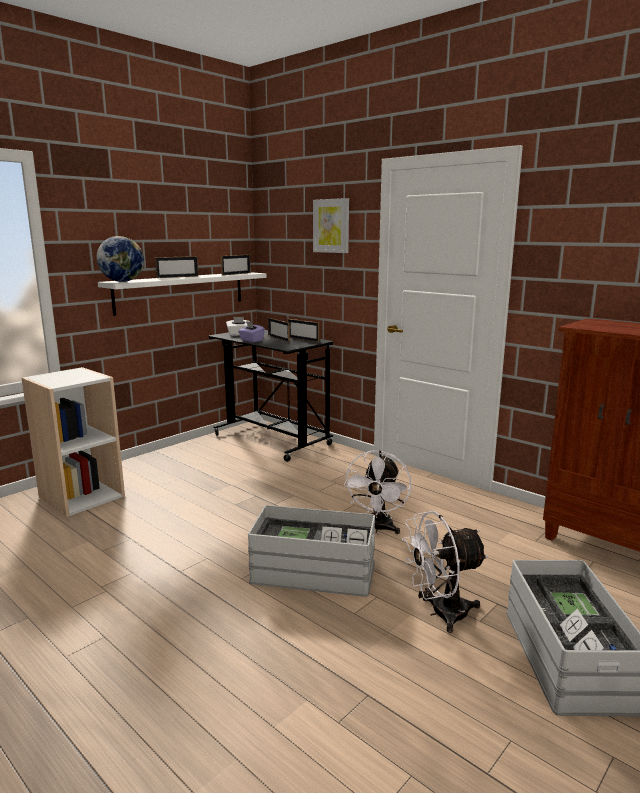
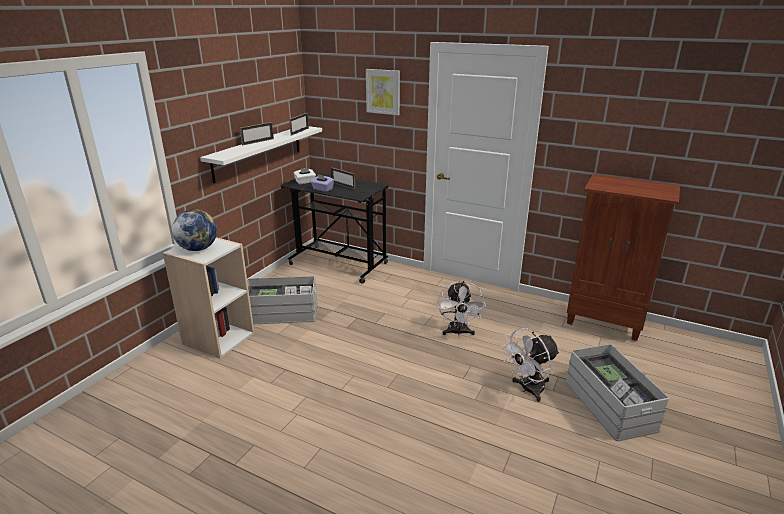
camera: 15 degrees left, 10 degrees up
globe [97,236,144,282] -> globe moved to [172,209,217,251]
grey storage box [248,505,375,597] -> grey storage box moved to [247,276,317,325]
picture frame [287,319,319,342] -> none

